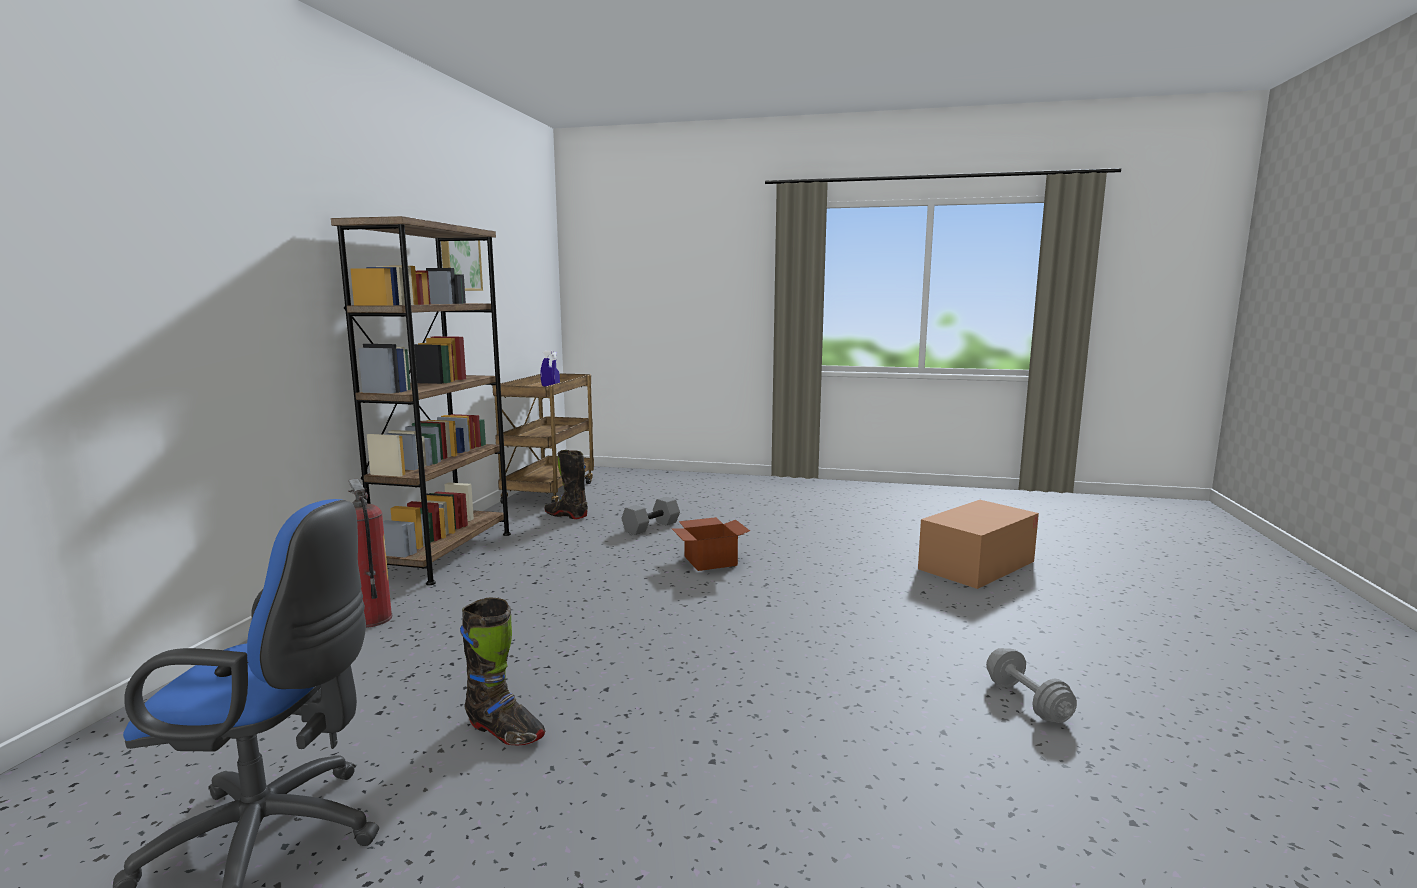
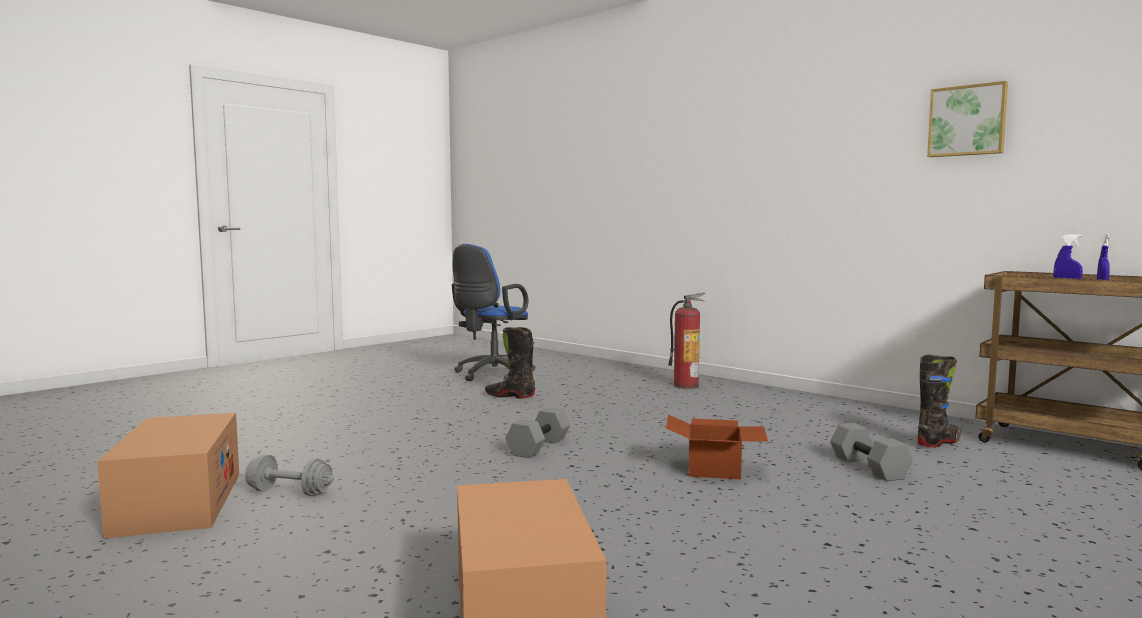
camera: 120 degrees right, 5 degrees down
brown bookcase [331,216,511,585] -> none
black boot [460,598,545,746] -> black boot turned 45 degrees clockwise [485,327,535,399]
none -> cardboard box [97,413,239,538]
none -> grey dumbbell [506,407,570,458]

